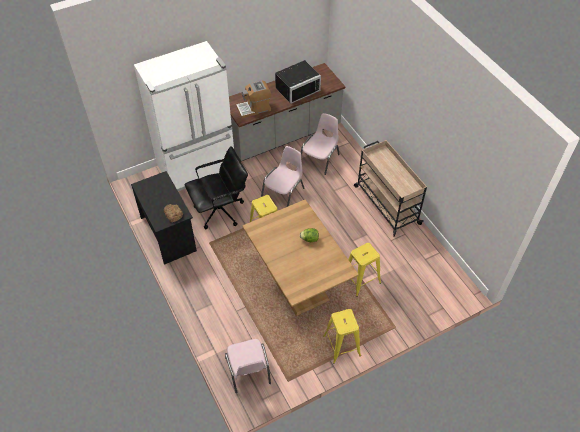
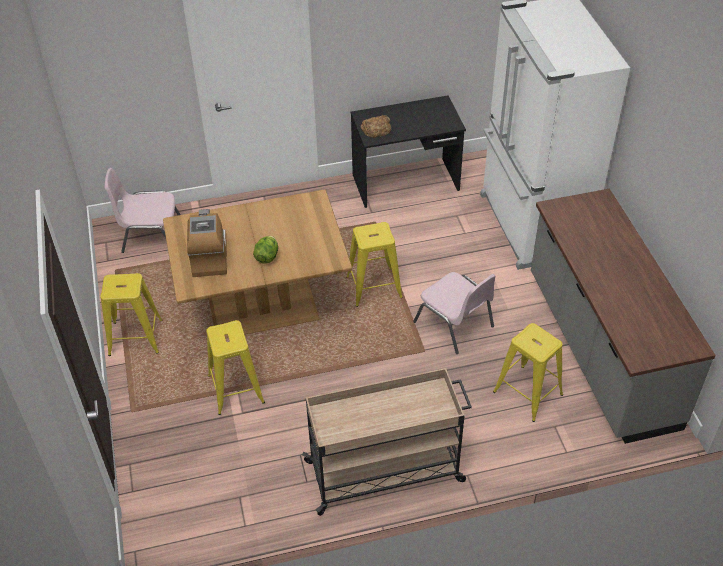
camera: 105 degrees right, 5 degrees down
black office chair [185,146,248,229] -> none
coffee machine [236,81,271,118] -> coffee machine moved to [187,209,227,277]
black microwave [275,60,321,104] -> none
pink chair [301,113,340,175] -> yellow stool [493,323,563,422]

